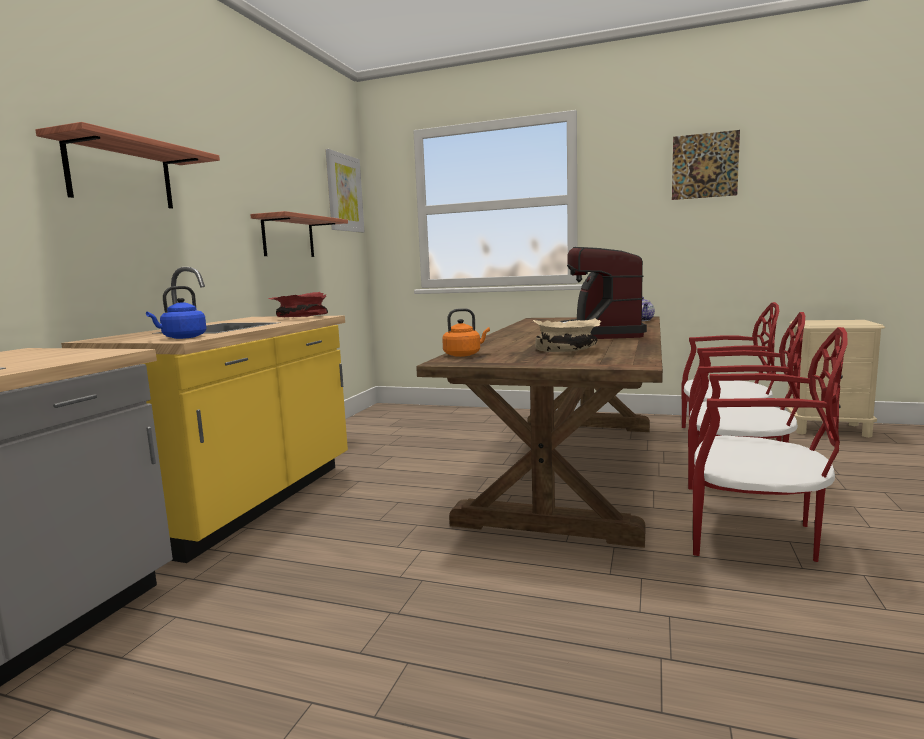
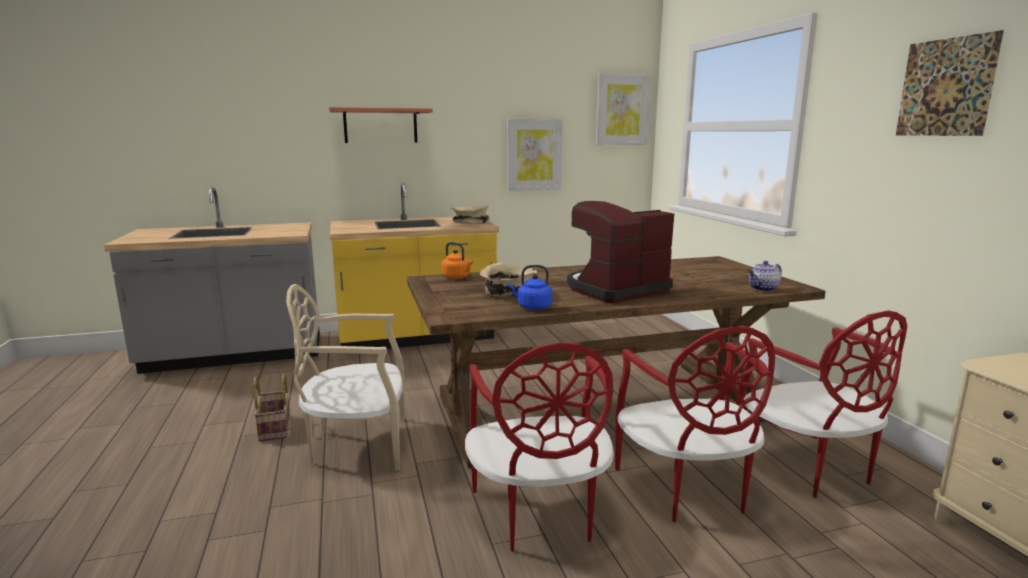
camera: 55 degrees right, 5 degrees up
blue kettle [146,286,207,339] -> blue kettle moved to [508,265,553,310]
shelf [250,211,348,257] -> picture [507,119,563,191]
red bowl [268,292,328,317] -> beige bowl [451,206,490,224]
none -> basket [254,373,290,441]
none -> beige chair [286,284,405,470]

